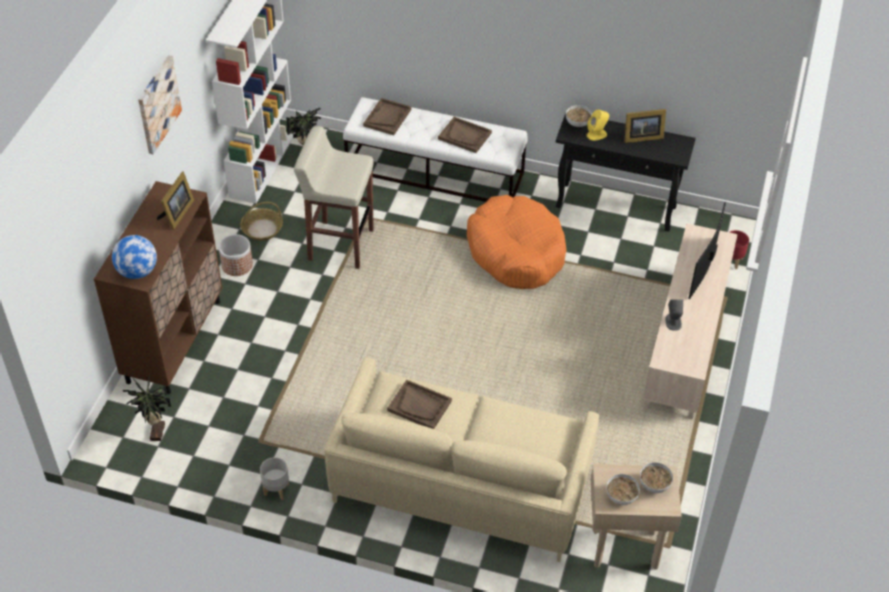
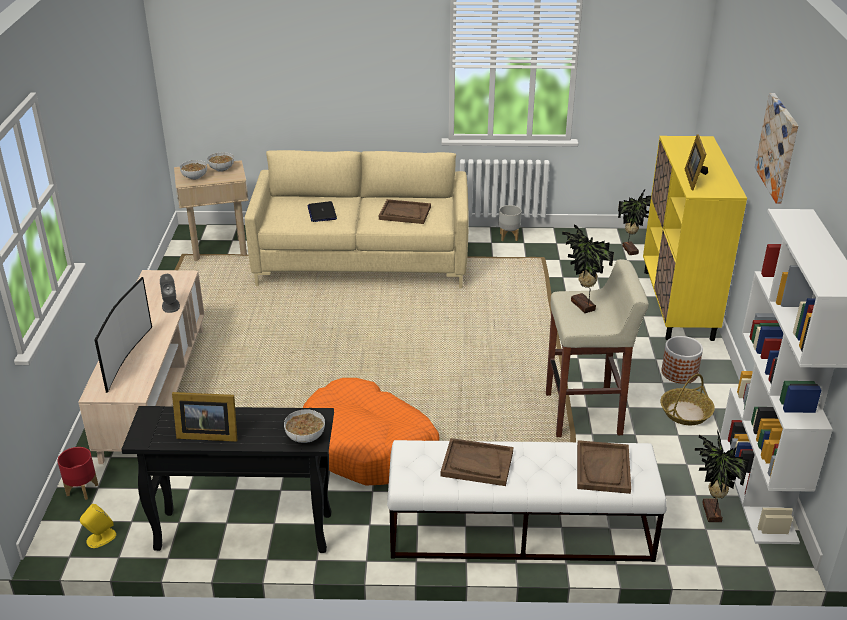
camera: 165 degrees right, 15 degrees down
brown cabinet [94,181,222,394] -> yellow cabinet [643,136,747,341]
globe [112,235,157,279] -> none
yellow speaker [587,110,609,141] -> yellow speaker moved to [80,504,116,548]
picture frame [624,109,666,143] -> picture frame turned 150 degrees counterclockwise [172,392,237,442]
none -> laptop [307,201,337,222]
none -> potted plant [562,224,614,313]

